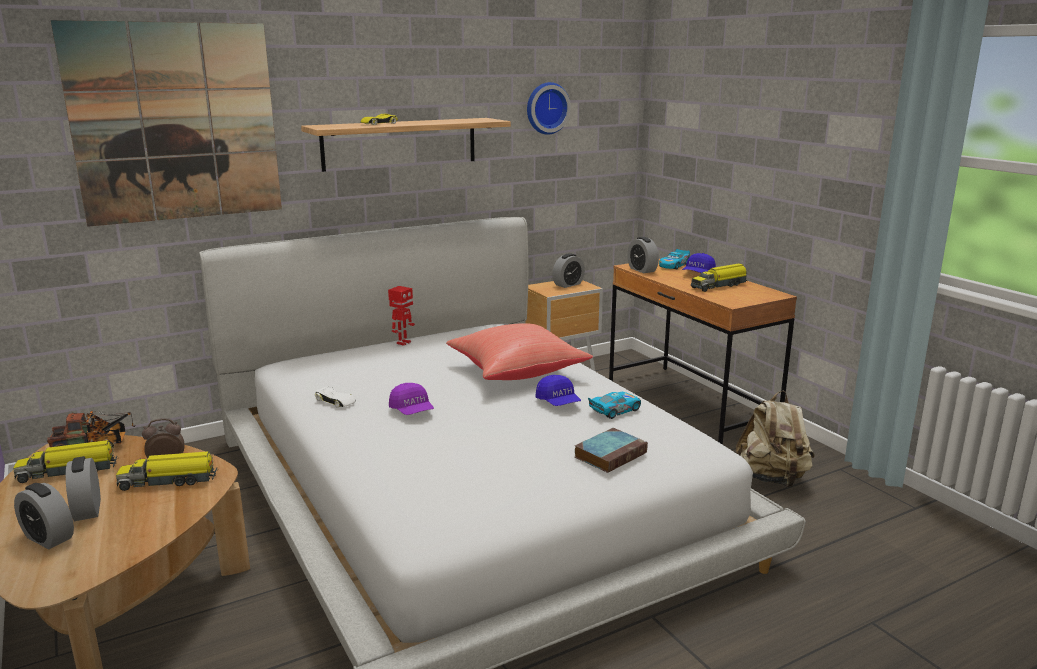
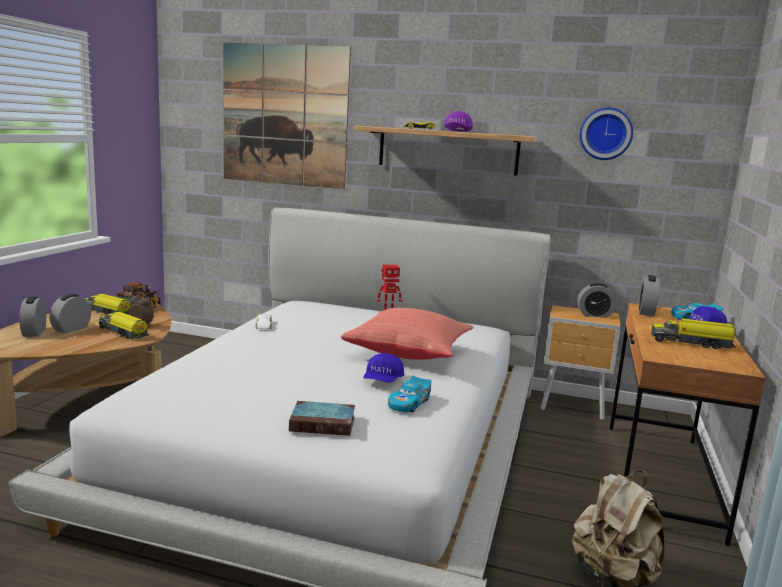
camera: 45 degrees right, 5 degrees down
purple cap [389,383,434,415] -> purple cap moved to [444,111,473,132]
toy car [588,392,641,419] -> toy car turned 105 degrees clockwise [388,376,431,413]

